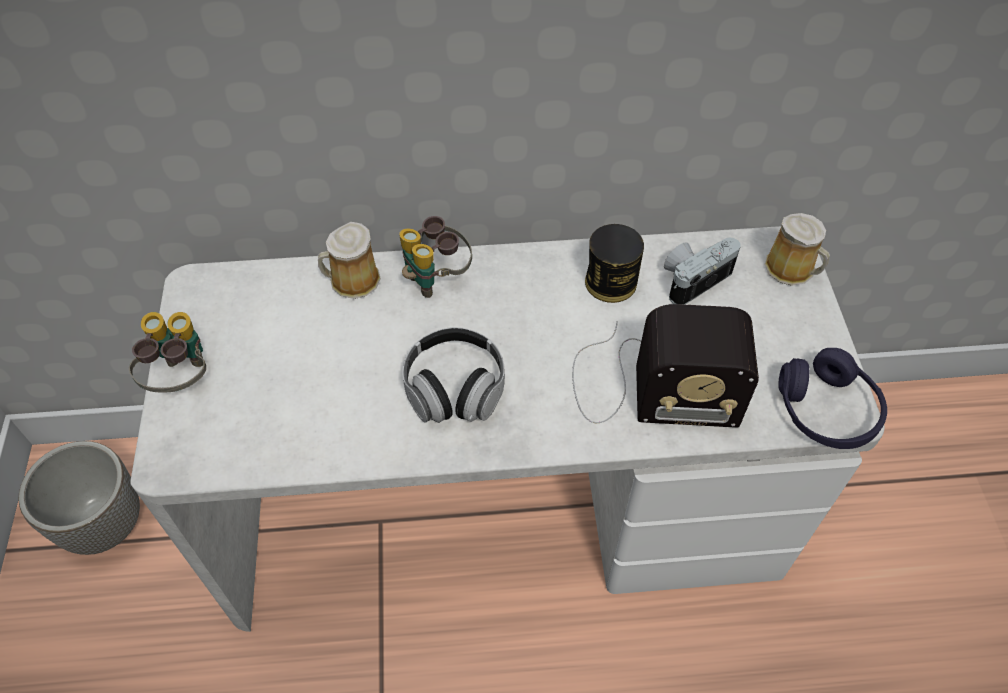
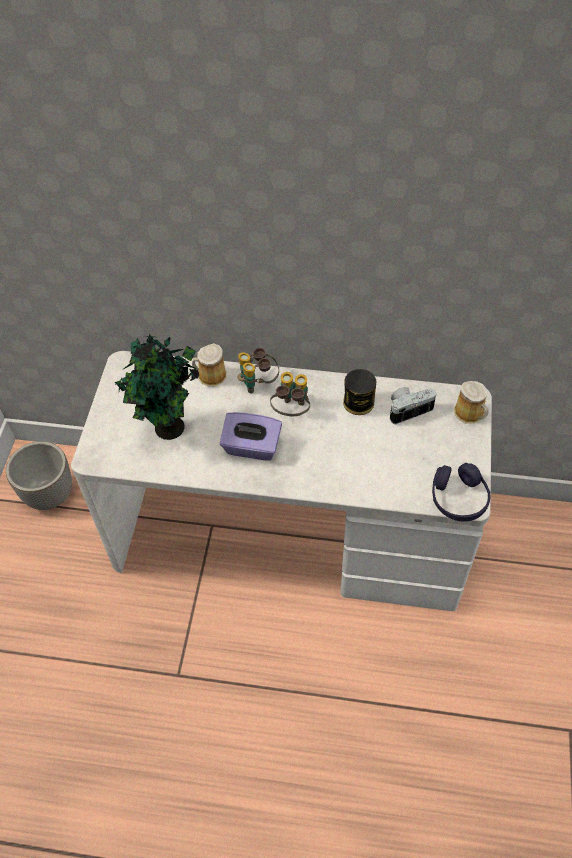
camera: 15 degrees right, 0 degrees up
binoculars [129,312,206,393] -> binoculars moved to [270,372,310,416]
headphones [402,327,505,423] -> purple tissue box [220,412,282,461]
radio [572,304,759,428] -> none
none -> potted plant [115,334,199,440]

